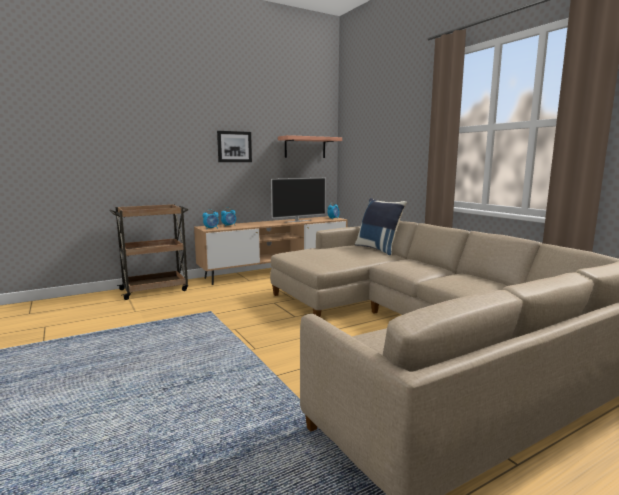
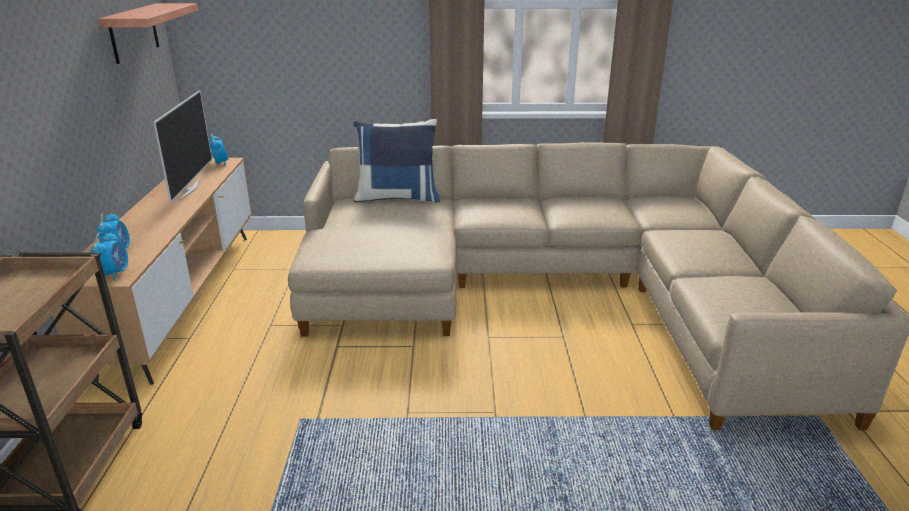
camera: 60 degrees left, 15 degrees up
picture [217,131,252,162] -> none

